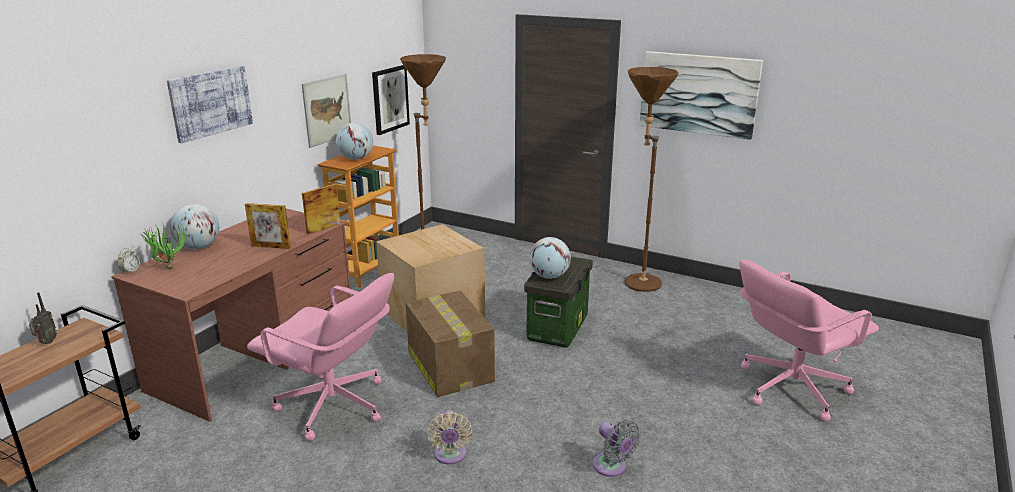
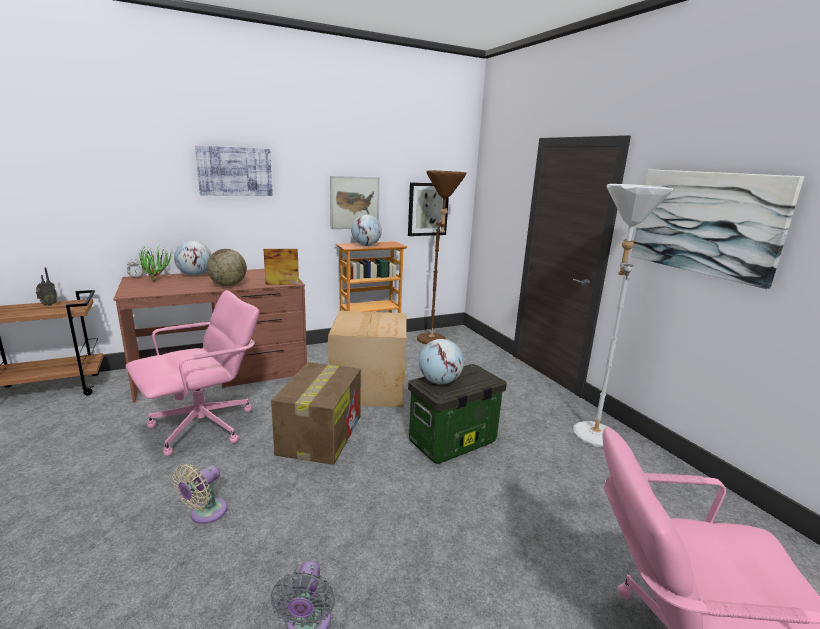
camera: 35 degrees right, 5 degrees down
picture frame [245,203,291,249] -> globe [207,249,247,286]
pink office chair [247,273,394,440] -> pink office chair turned 105 degrees counterclockwise [126,290,259,456]
brown floor lamp [625,67,678,292] -> white floor lamp [573,184,673,447]

